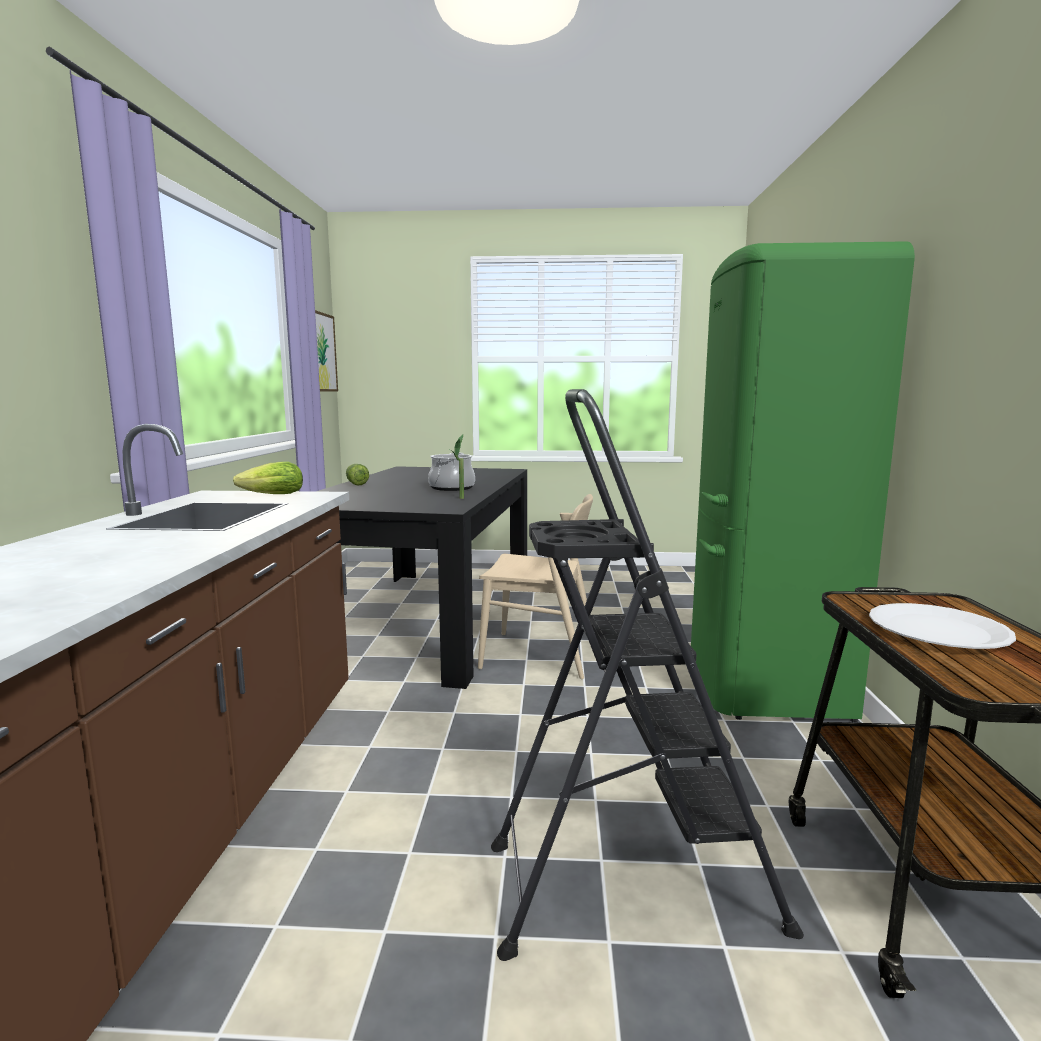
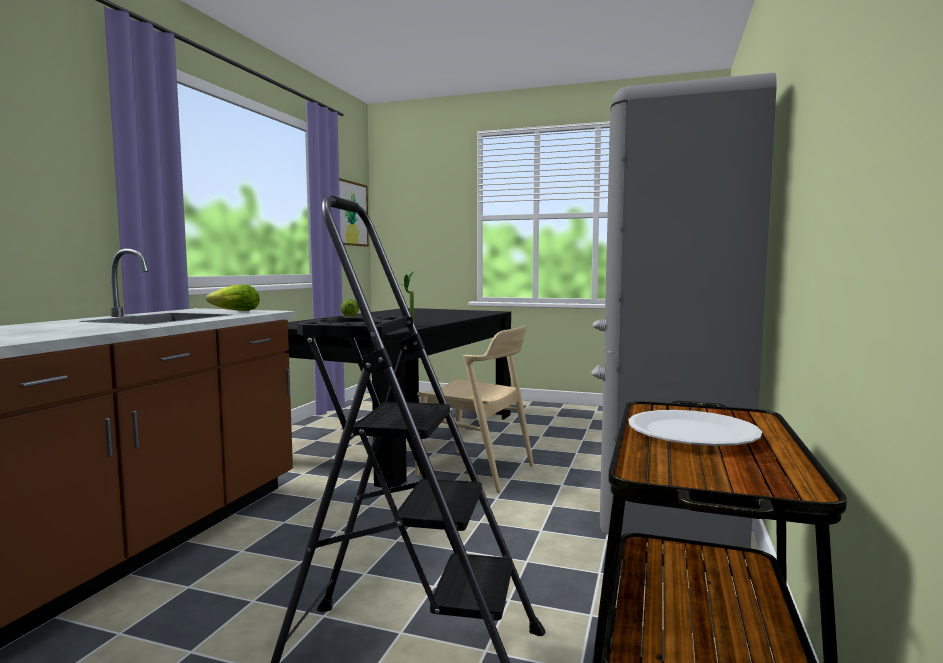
camera: 15 degrees right, 5 degrees down
cooking pot [428,452,475,491] -> none
green fridge [691,241,915,723] -> grey fridge [591,72,777,559]

